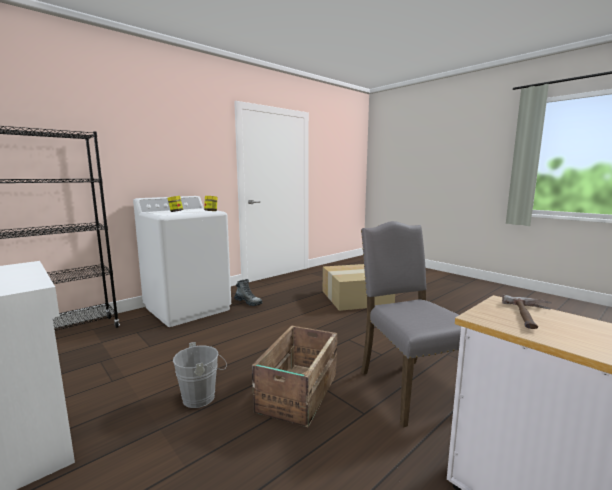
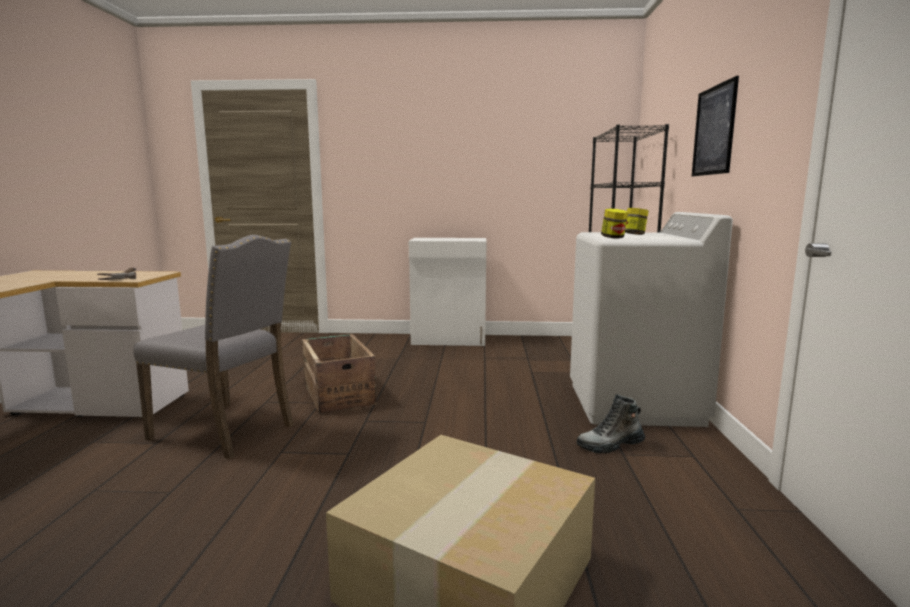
camera: 135 degrees right, 0 degrees up
grey bucket [173,342,227,408] -> none
none -> picture [692,76,739,176]

